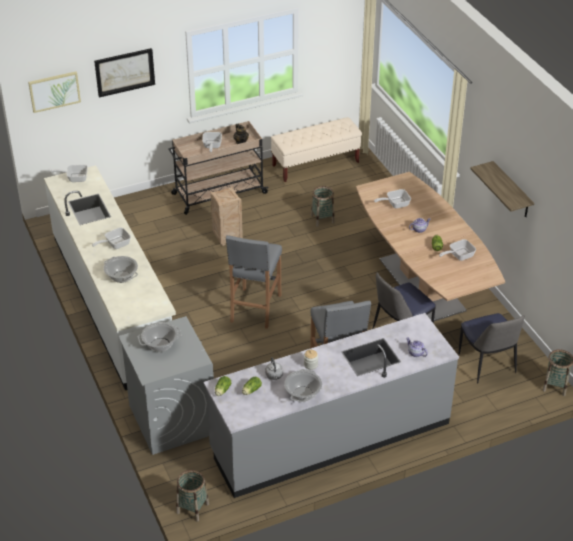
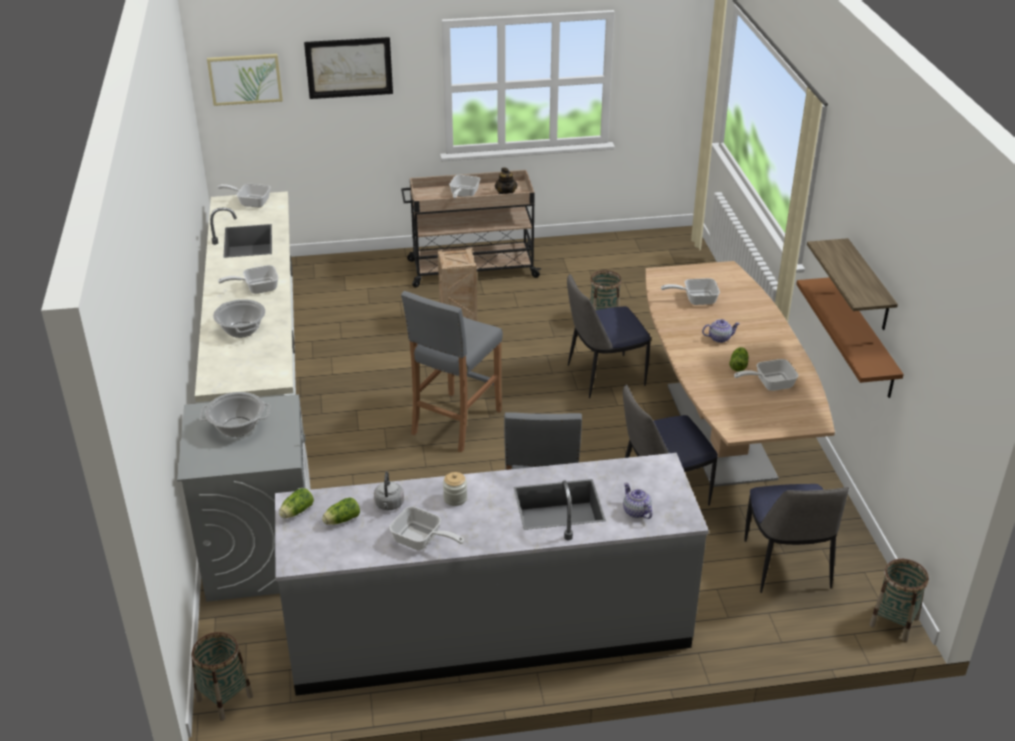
camera: 15 degrees right, 5 degrees down
beige bench [271,117,362,182] -> none
cooking pot [284,369,322,402] -> frying pan [389,507,464,550]
none -> chair [567,274,651,398]
none -> brown shelf [796,277,904,398]

